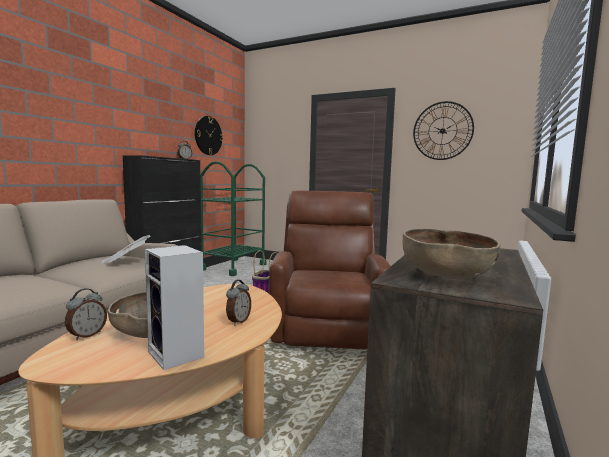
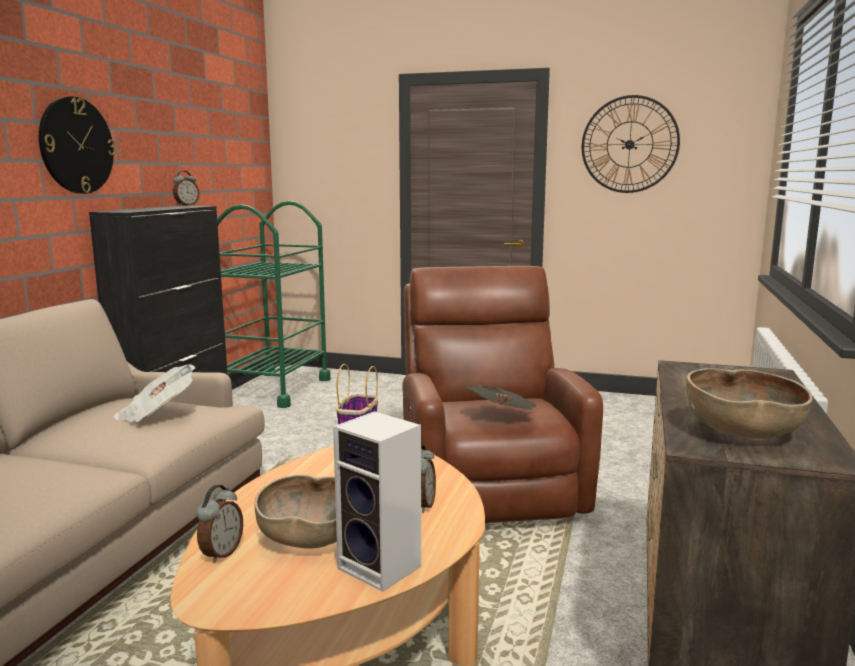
camera: 10 degrees left, 5 degrees up
wall clock [195,116,223,155] -> wall clock moved to [39,96,116,194]
none -> newspaper [465,386,536,410]

